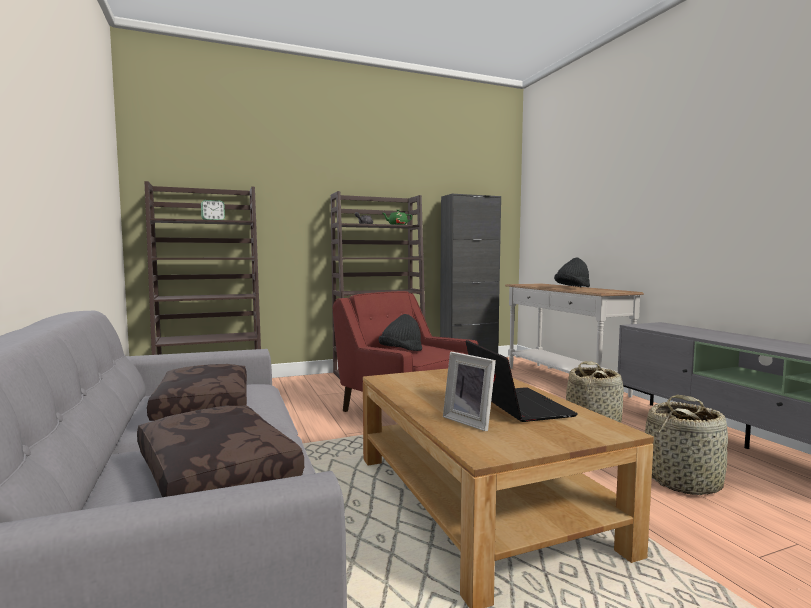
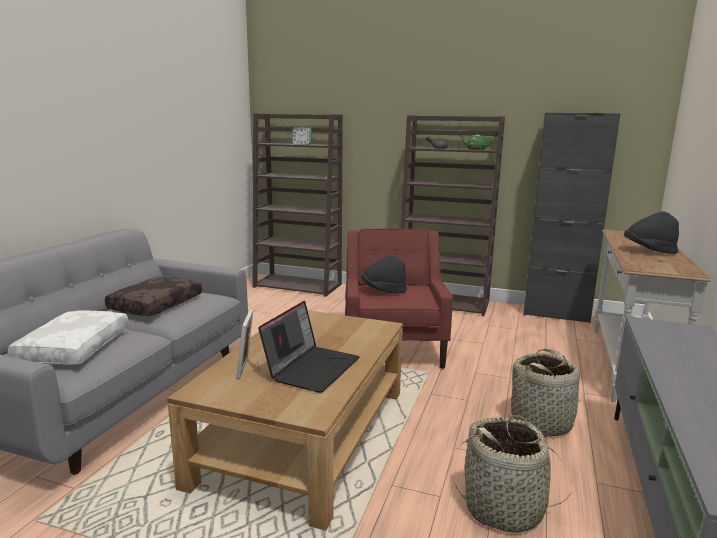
camera: 40 degrees right, 10 degrees up
brown pillow [137,405,304,497] -> white pillow [8,310,129,365]

